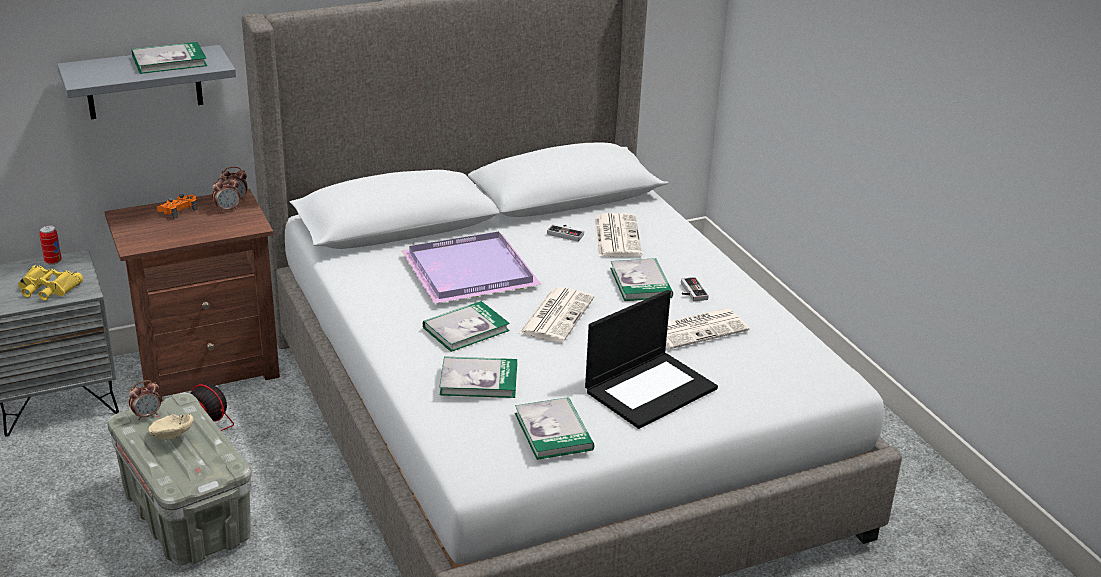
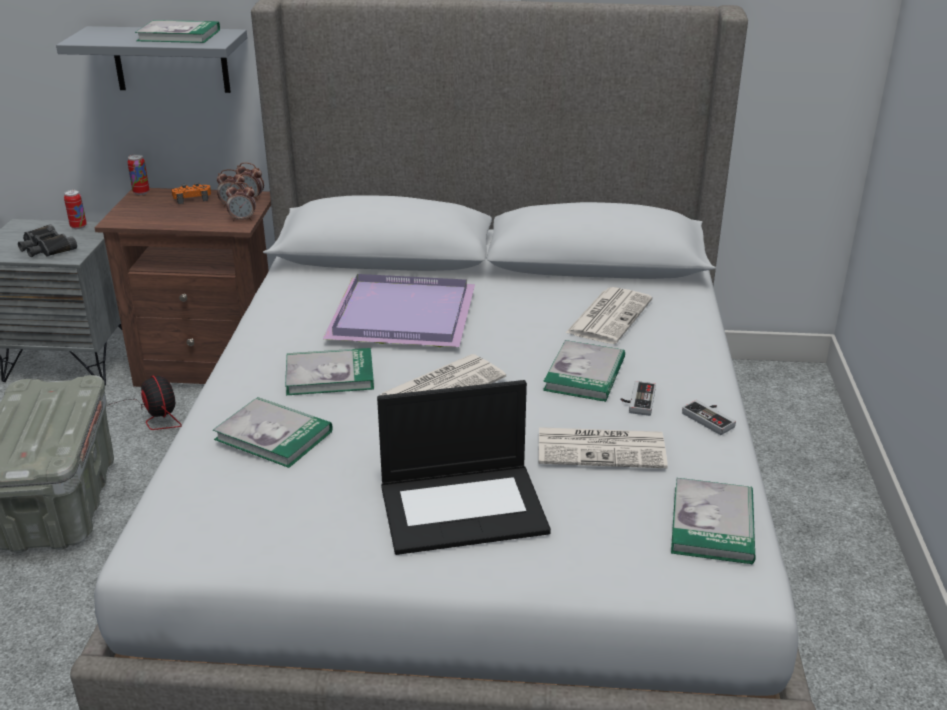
camera: 30 degrees right, 0 degrees up
yellow binoculars [18,265,83,301] -> black binoculars [18,224,77,257]
alarm clock [129,380,161,420] -> alarm clock moved to [226,182,256,221]
beige bowl [148,414,194,439] -> none
book [515,397,594,460] -> book moved to [671,478,756,564]
game controller [547,224,584,242] -> game controller moved to [682,400,736,435]
none -> can [127,154,149,195]

